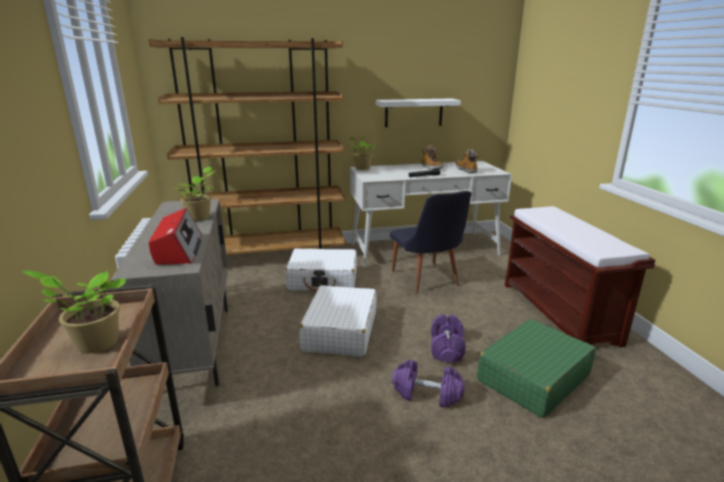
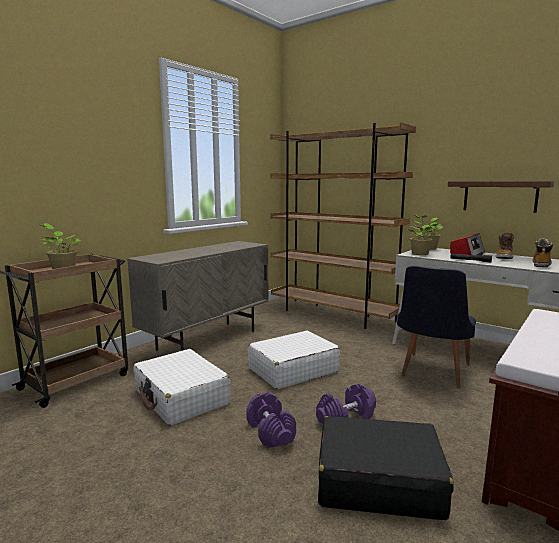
camera: 50 degrees right, 10 degrees down
radio [149,208,202,265] -> radio moved to [450,233,485,256]
potted plant [175,166,215,221] -> potted plant moved to [407,217,438,255]
white suitcase [285,248,357,292] -> white suitcase moved to [133,349,230,426]
white shelf [376,99,461,127] -> brown shelf [448,181,554,213]
green suitcase [477,319,596,418] -> black suitcase [318,416,454,520]

